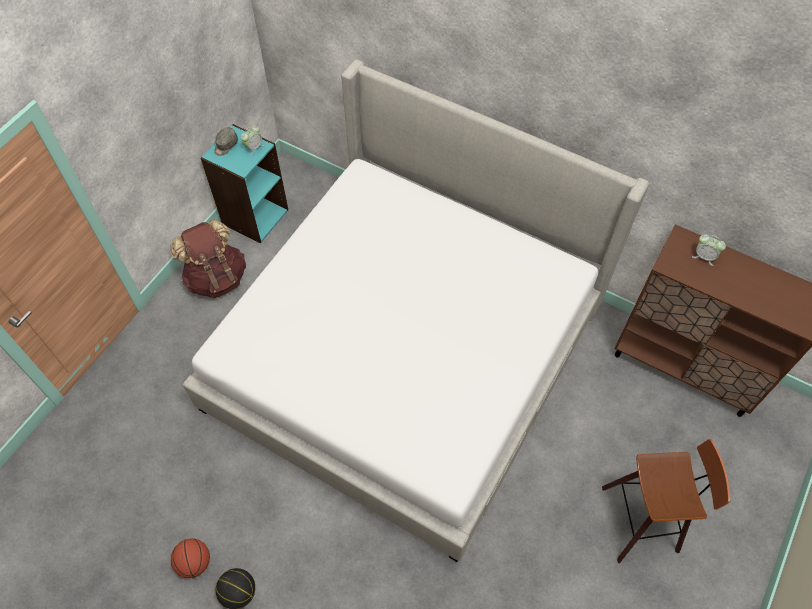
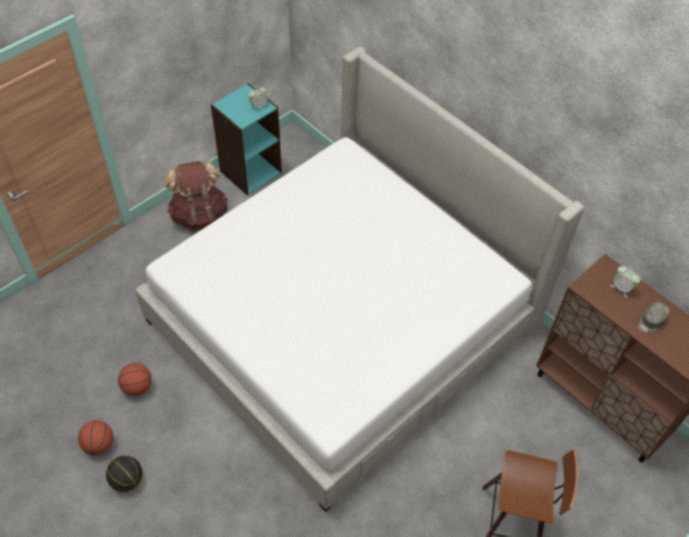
camera: 15 degrees right, 5 degrees down
grey cap [214,127,238,156] -> grey cap moved to [638,302,670,333]
none -> basketball [118,363,152,396]

